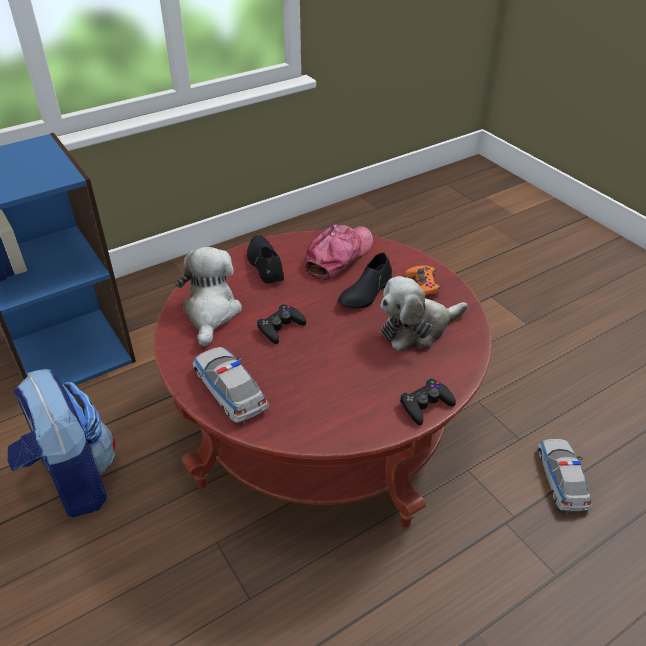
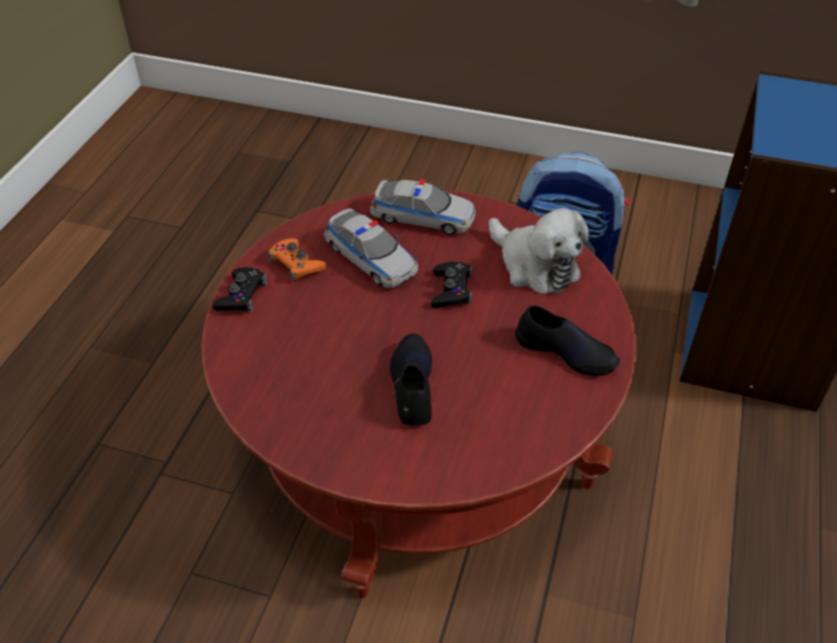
camera: 140 degrees right, 5 degrees up
cap [304,225,373,280] -> none
plush toy [380,276,468,351] -> none
orange game controller [405,266,440,295] -> orange game controller moved to [268,238,326,282]
toy car [538,439,592,513] -> toy car moved to [324,209,418,288]

